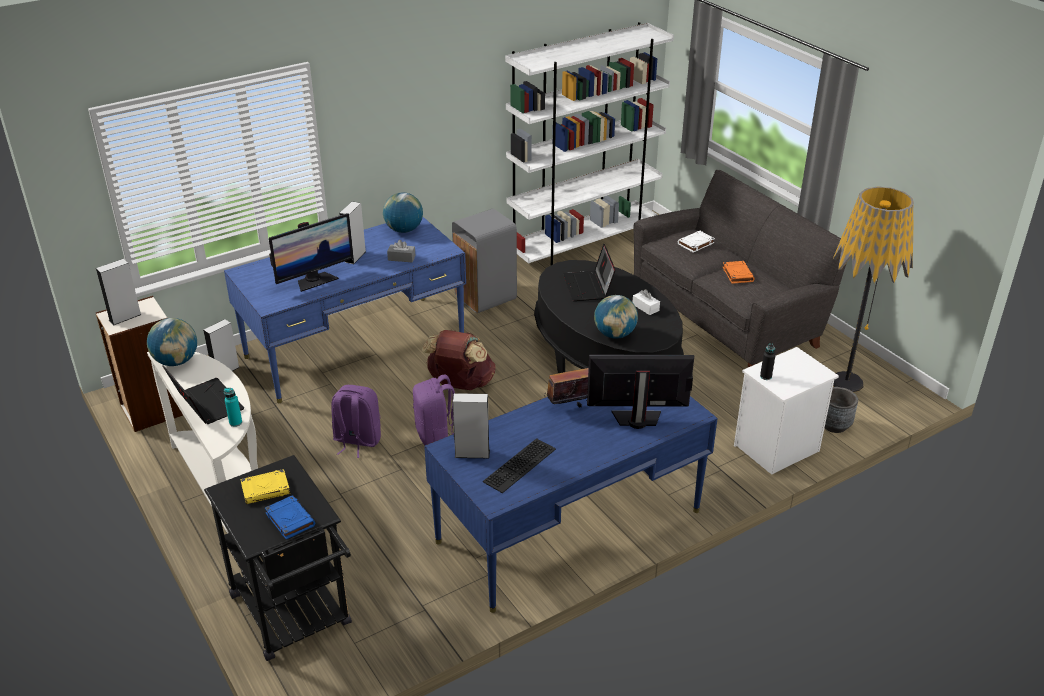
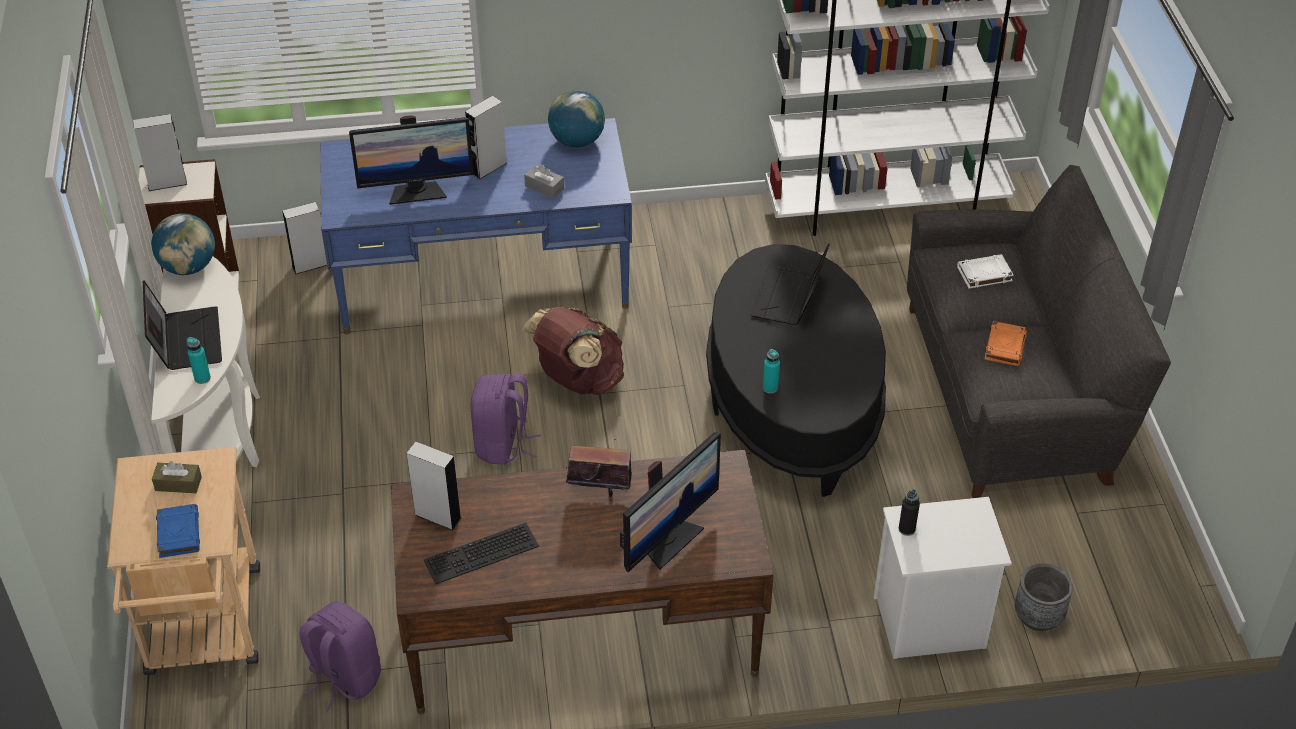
camera: 25 degrees right, 10 degrees up
black cart [204,455,352,661] -> beige cart [107,447,260,675]
yellow book [240,469,290,504] -> brown tissue box [152,461,202,493]
purple backpack [331,385,381,458] -> purple backpack moved to [299,601,381,712]
blue desk [424,396,718,613] -> brown desk [391,450,774,714]
grey trash can [452,209,517,313] -> none
monitor [587,354,694,429] -> monitor turned 105 degrees clockwise [620,432,721,572]
globe [594,295,638,339] -> turquoise bottle [763,349,780,394]
white tissue box [633,289,660,315] -> none
floor lamp [833,186,914,392] -> none

